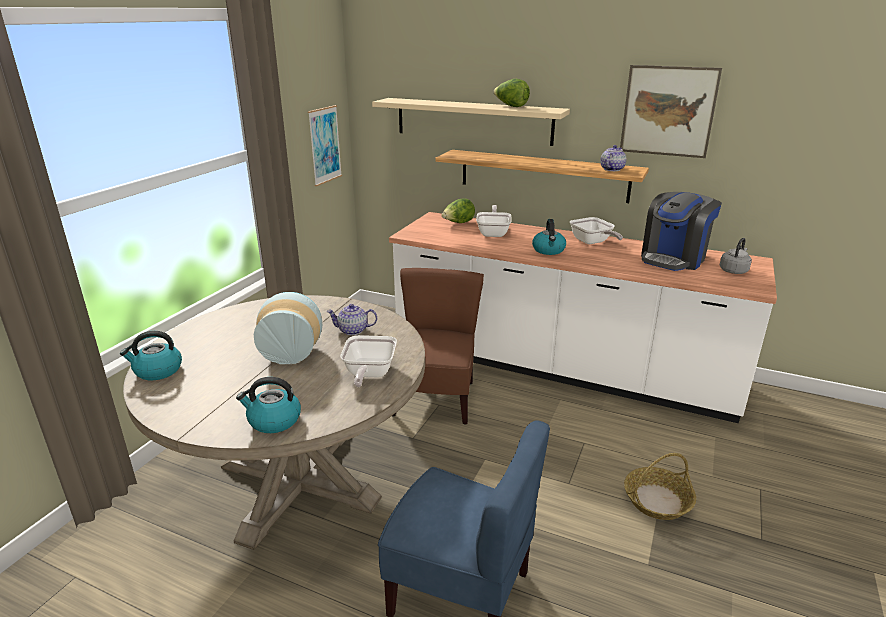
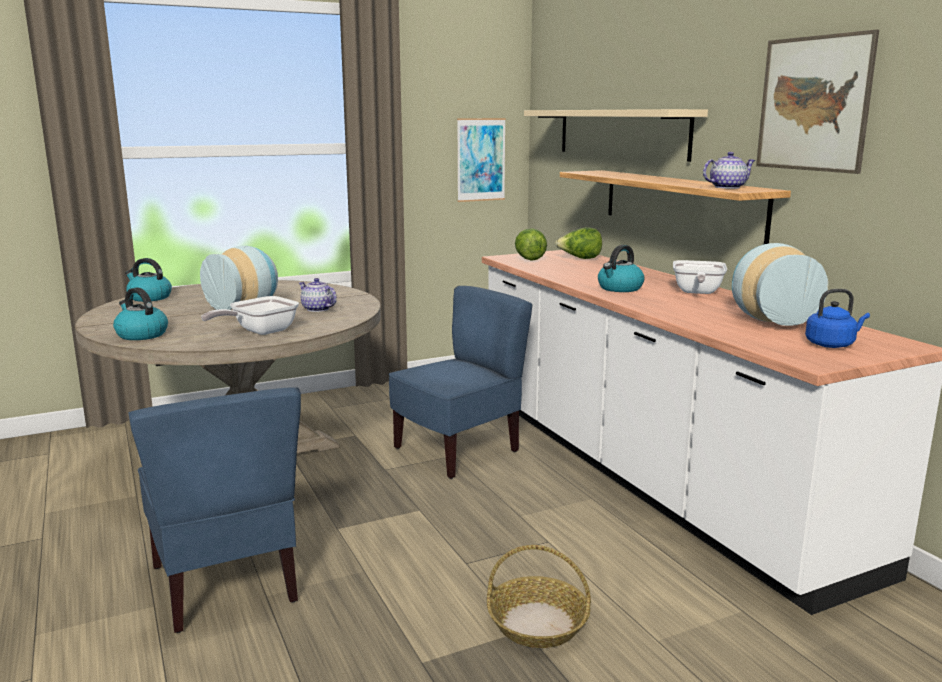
camera: 40 degrees right, 10 degrees down
brown chair [392,268,484,425] -> blue chair [389,286,532,479]
frying pan [476,205,512,237] -> none
lettuce [493,79,530,107] -> lettuce moved to [515,228,547,261]
coffee machine [641,192,722,271] -> vase [732,243,828,326]
grey kettle [720,238,752,274] -> blue kettle [805,289,870,348]

